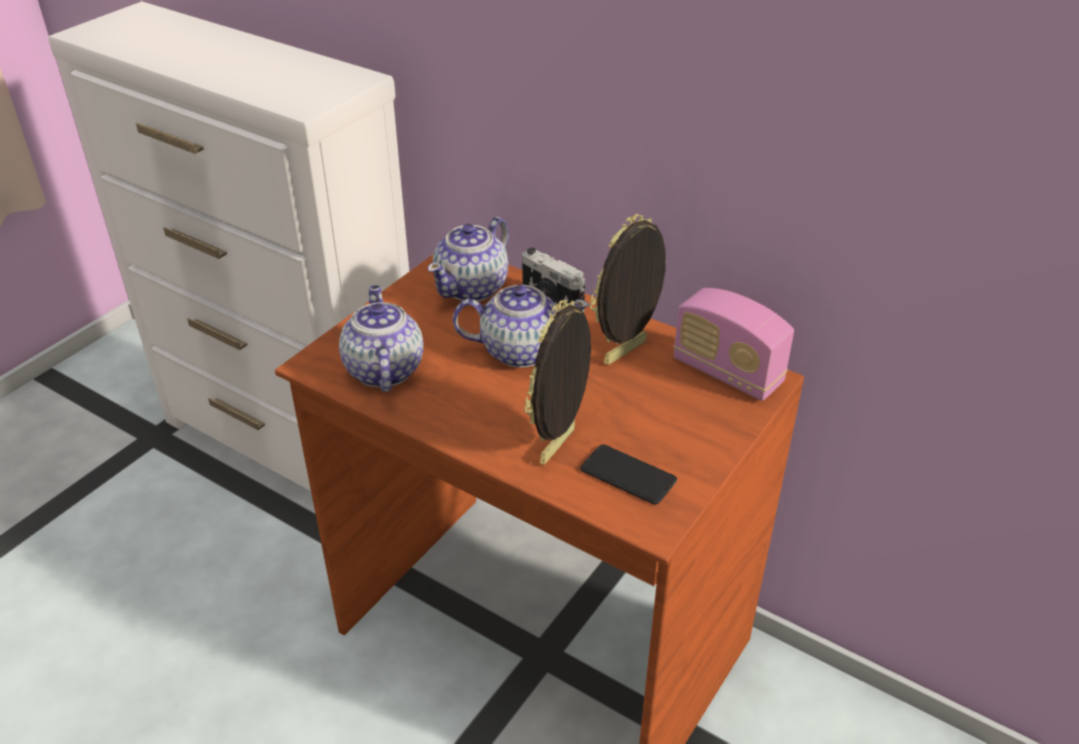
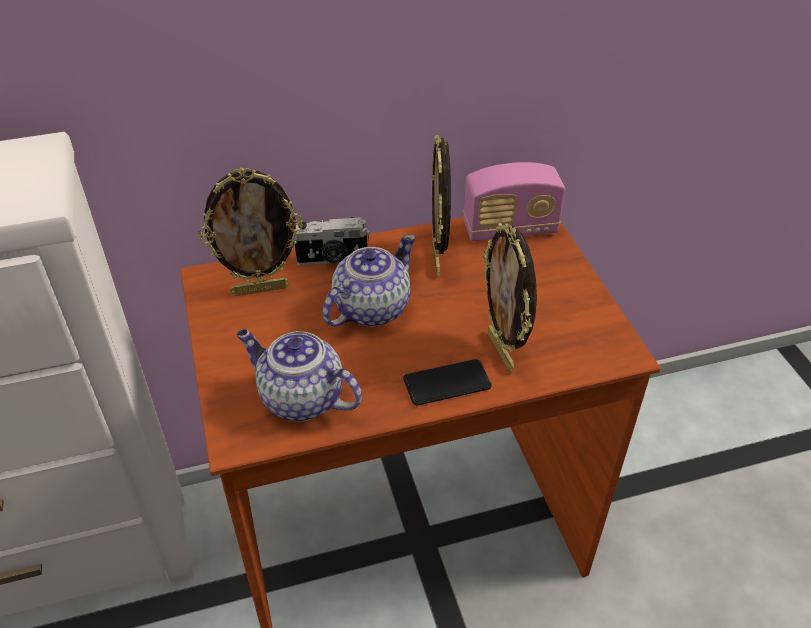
camera: 50 degrees left, 5 degrees up
teapot [428,217,509,301] -> picture frame [198,167,303,296]
phone [580,445,677,504] -> phone moved to [403,359,492,405]

